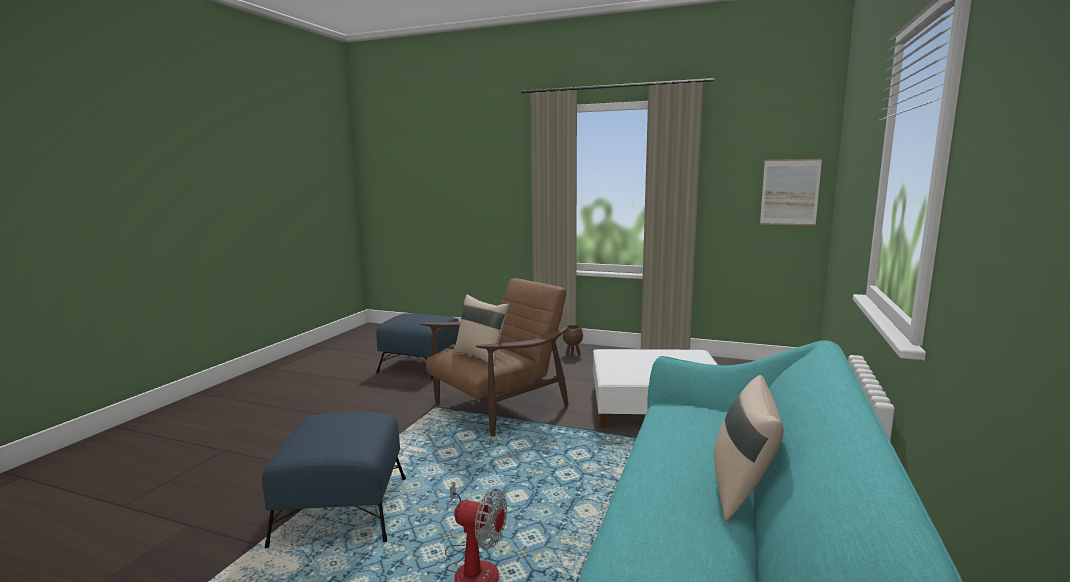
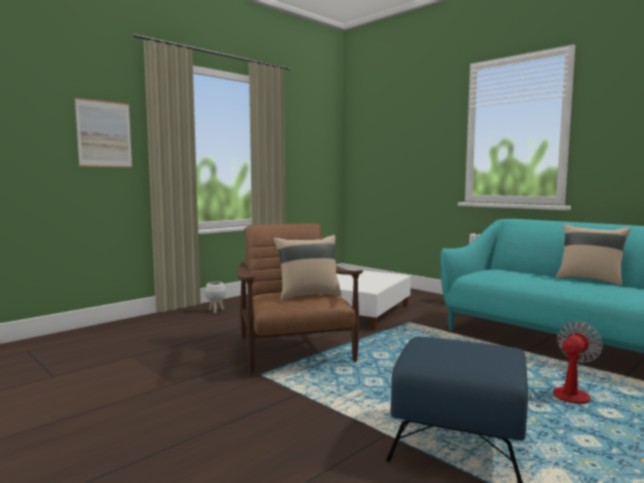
camera: 65 degrees left, 5 degrees down
blue ottoman [376,313,459,380] -> none
brown planter [563,325,583,355] -> white planter [205,282,226,313]
picture [760,159,822,225] -> picture moved to [75,98,132,168]

